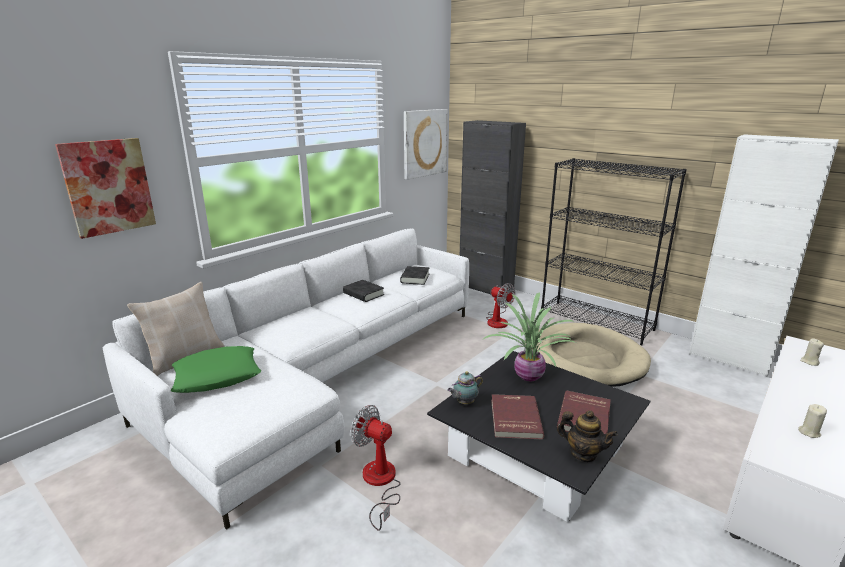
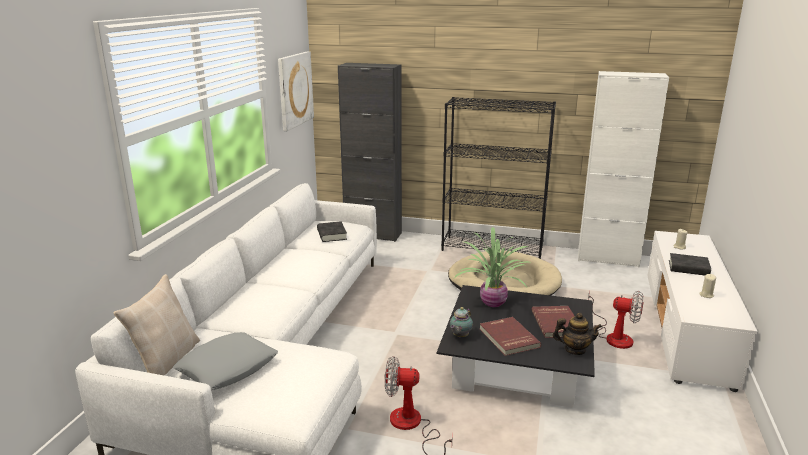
camera: 25 degrees left, 0 degrees up
picture [55,138,156,239] -> none
green pillow [171,346,261,393] -> grey pillow [173,332,278,390]
black book [343,280,384,302] -> black book moved to [669,253,711,275]
fan [486,283,516,328] -> fan moved to [588,290,644,349]

